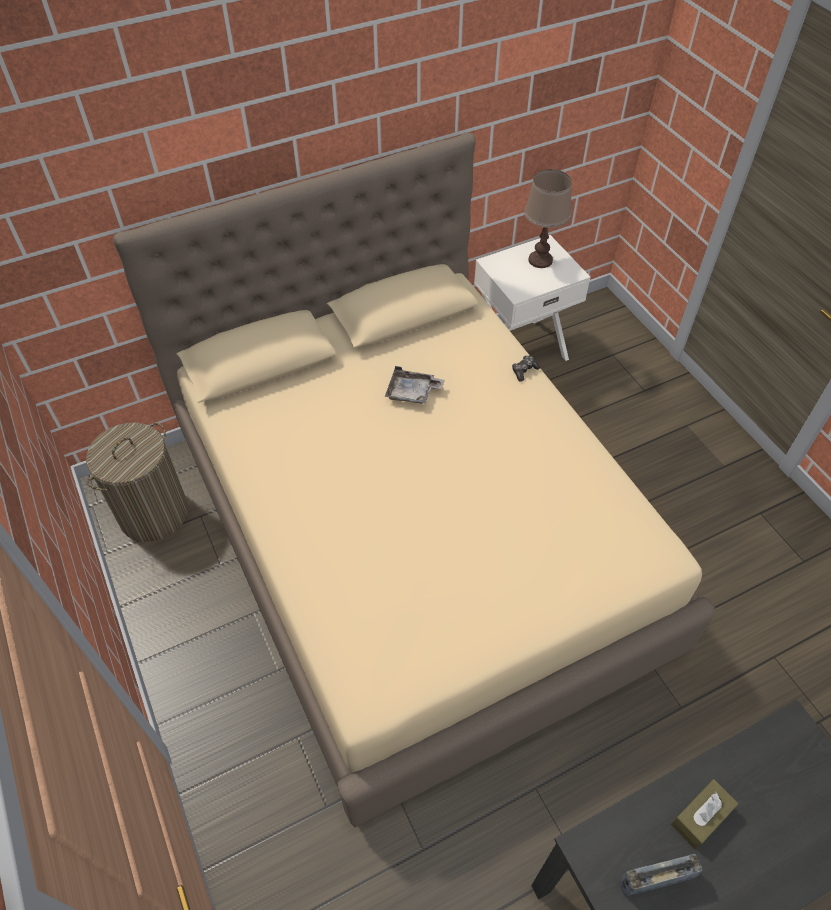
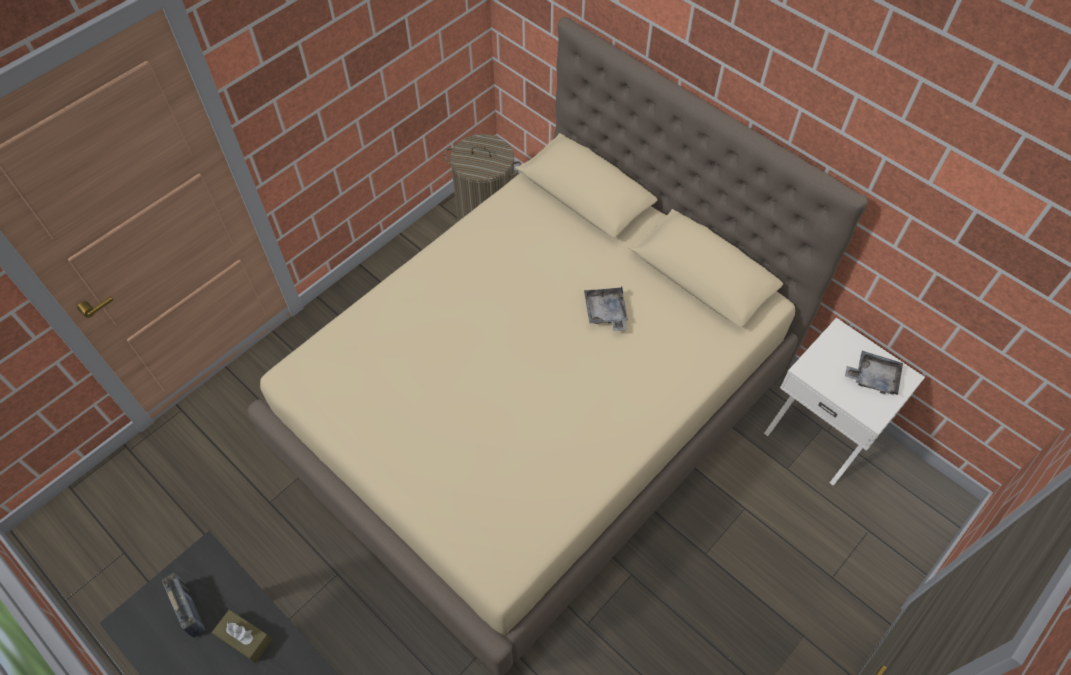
camera: 70 degrees right, 5 degrees up
game controller [512,356,540,382] -> none
brown table lamp [524,169,572,268] -> grey tray [845,351,903,395]

